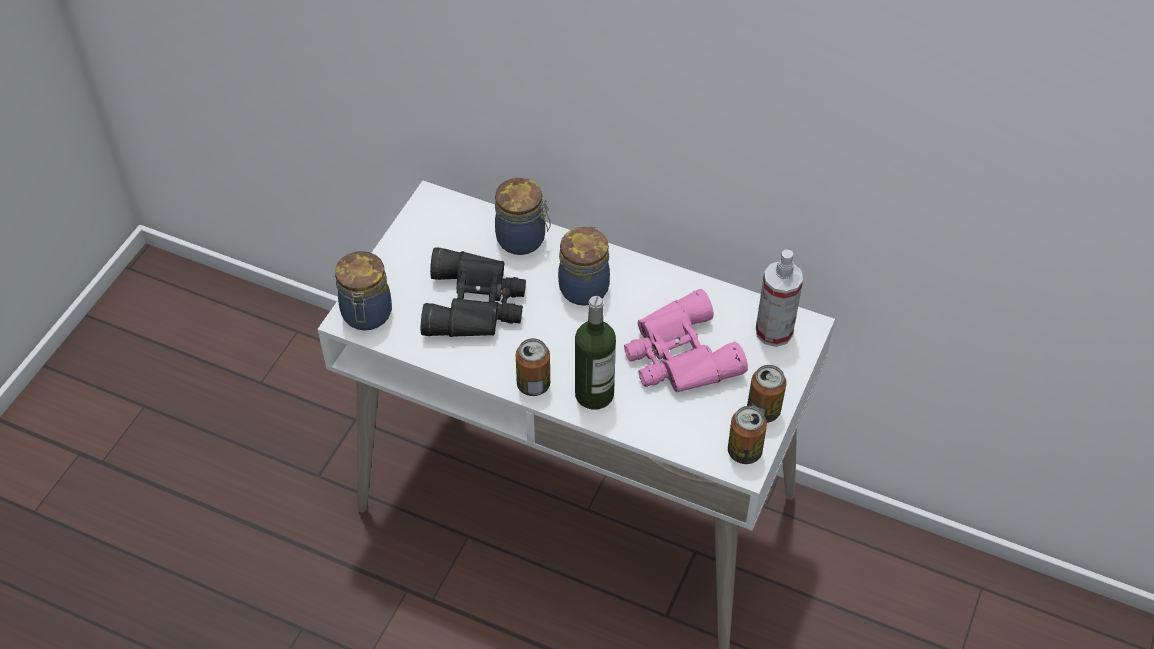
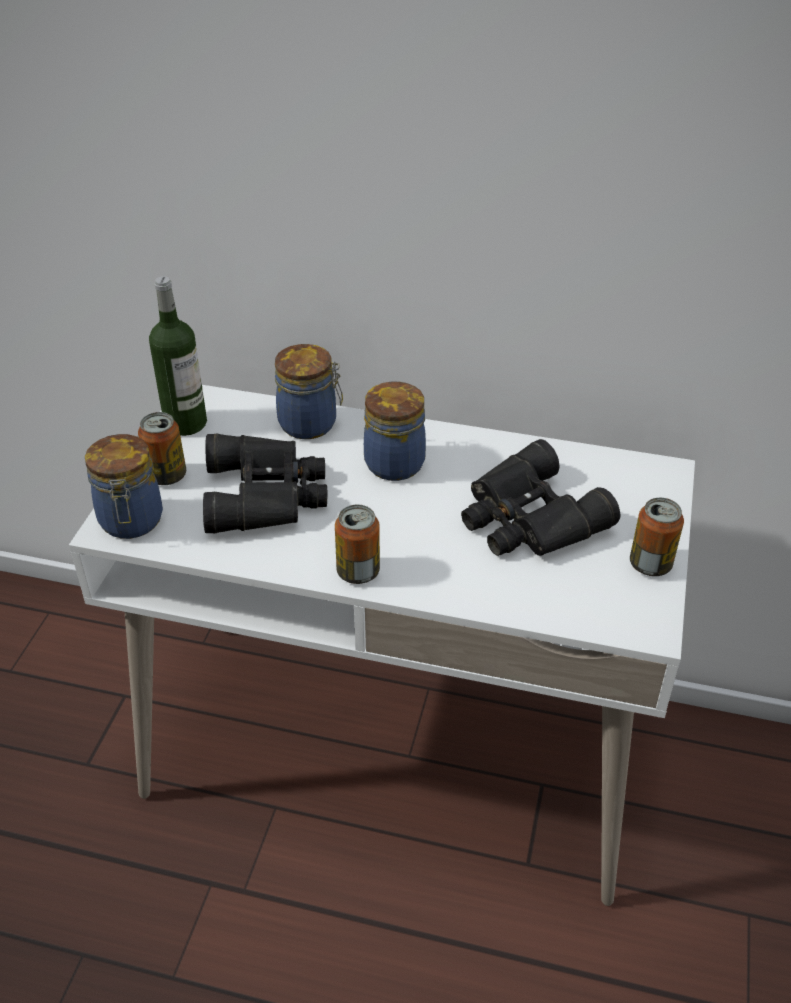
camera: 10 degrees left, 10 degrees down
bottle [575,296,616,410] -> bottle moved to [149,276,207,436]
pink binoculars [624,289,748,392] -> black binoculars [461,439,620,556]
can [728,406,767,464] -> can moved to [138,412,186,485]
spray bottle [756,250,803,347] -> none

